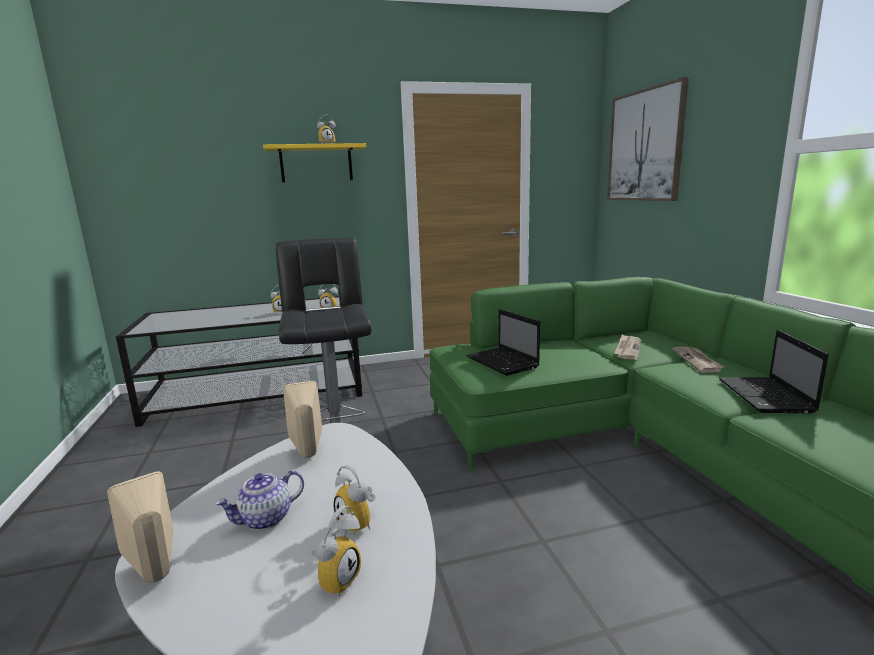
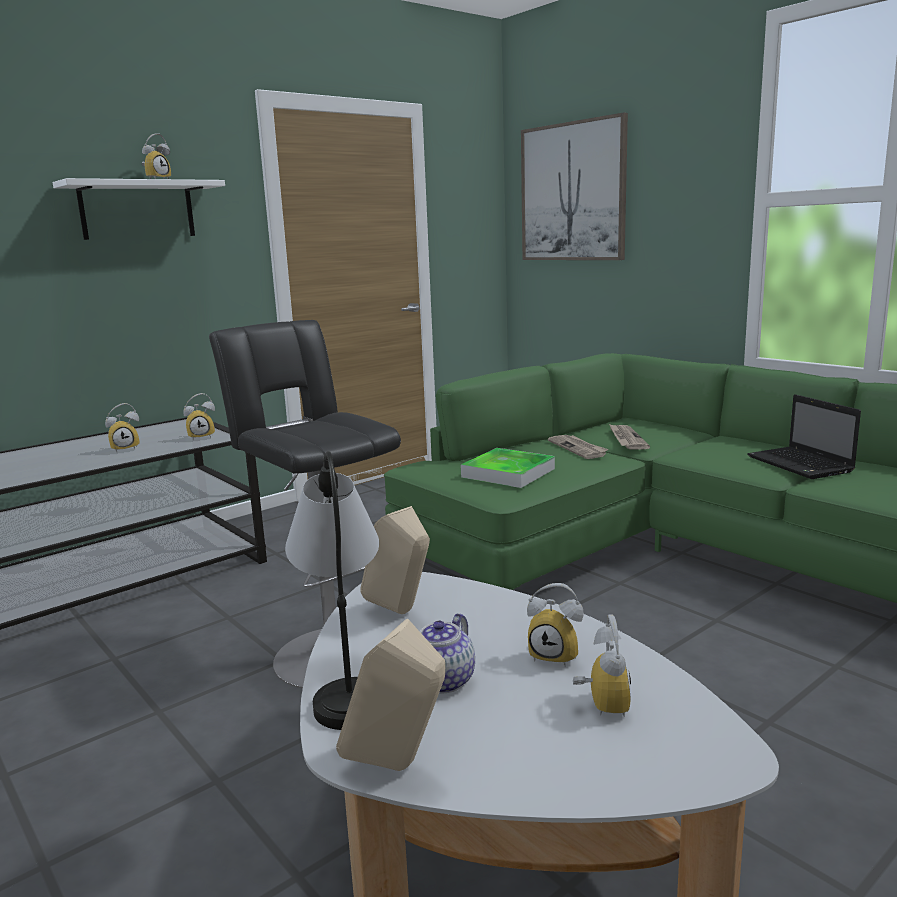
camera: 25 degrees left, 0 degrees up
yellow shelf [263,143,366,182] -> white shelf [52,178,225,240]
laptop [466,309,540,376] -> tray [461,448,555,488]
newspaper [673,347,724,373] -> newspaper moved to [548,435,609,459]
none -> table lamp [285,451,379,730]

